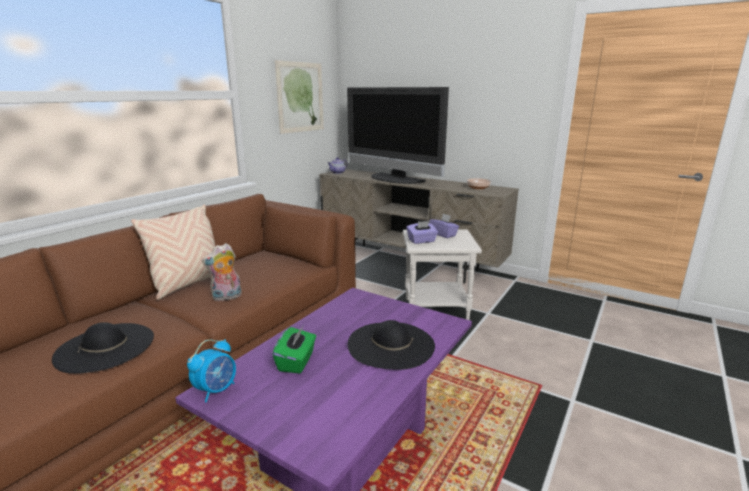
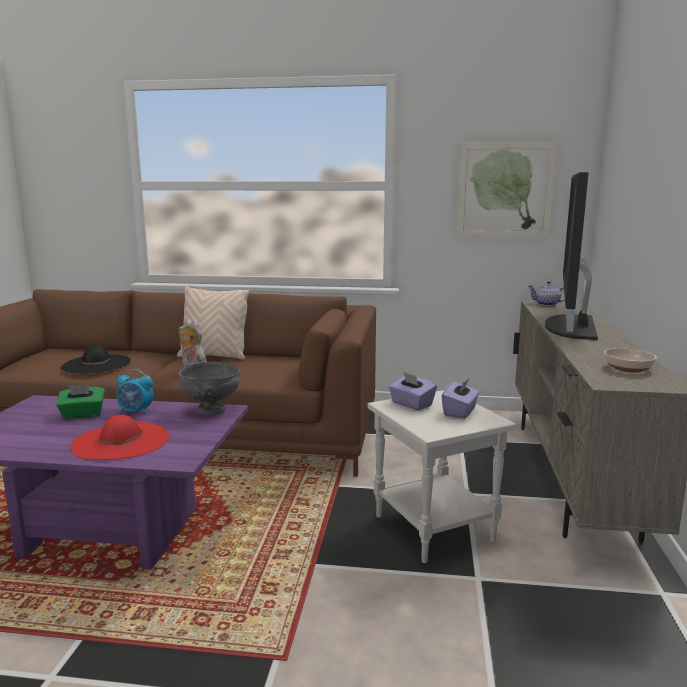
camera: 65 degrees right, 5 degrees down
alarm clock [187,339,236,402] -> alarm clock moved to [117,369,154,415]
black hat [348,320,435,370] -> red hat [71,415,169,460]
none -> grey bowl [179,362,240,415]

